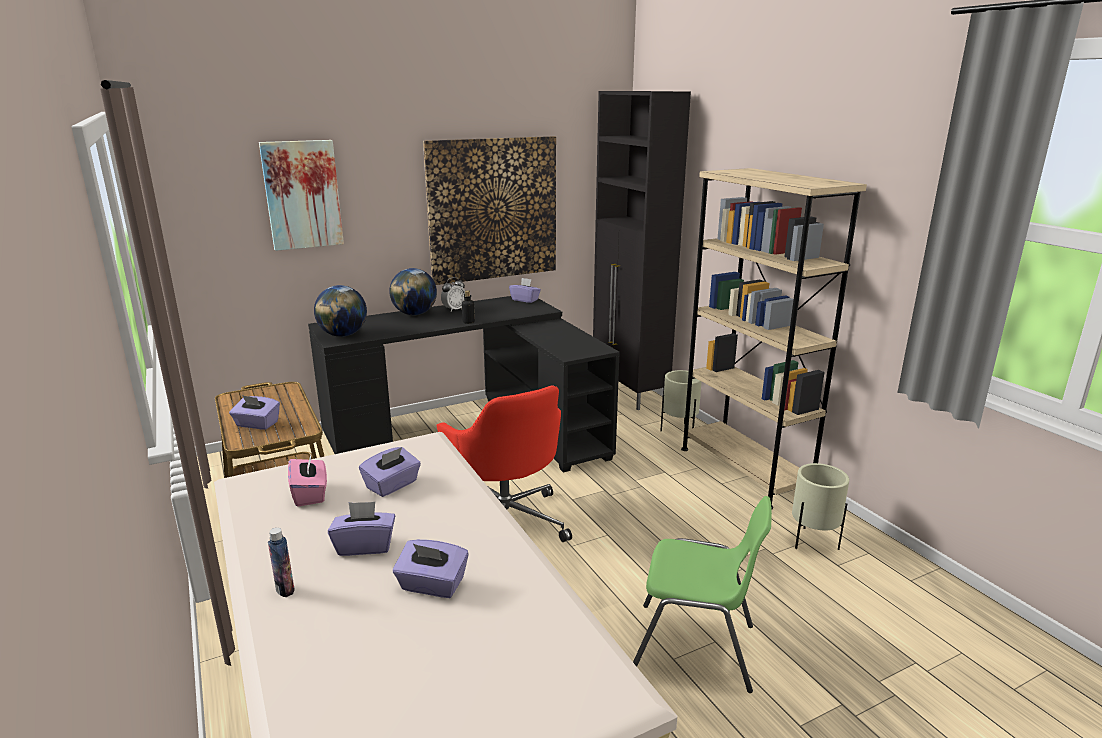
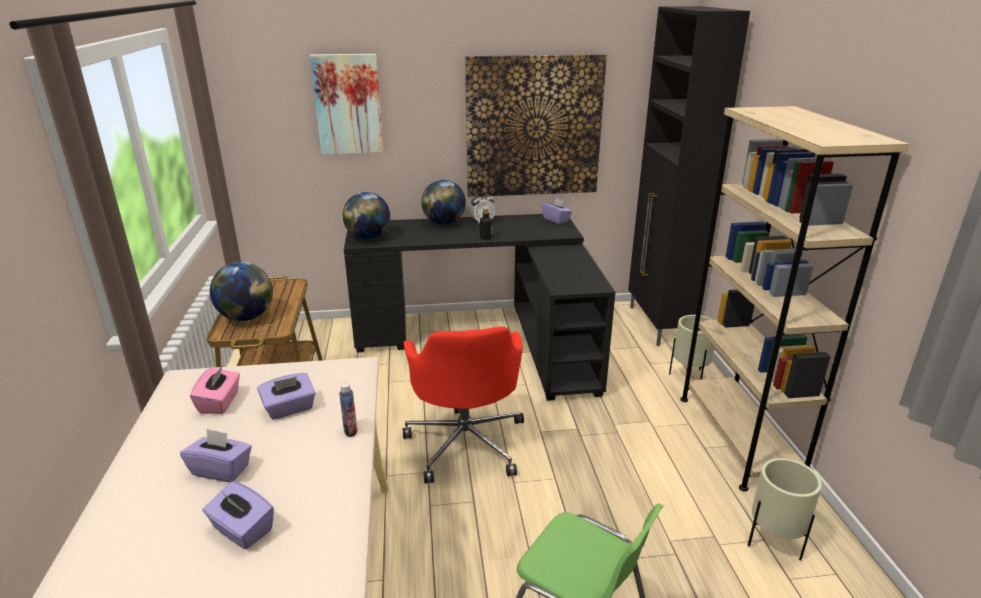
camera: 20 degrees right, 5 degrees up
purple tissue box [229,395,280,430] -> globe [210,262,273,321]
bottle [268,528,294,597] -> bottle moved to [339,383,357,437]

